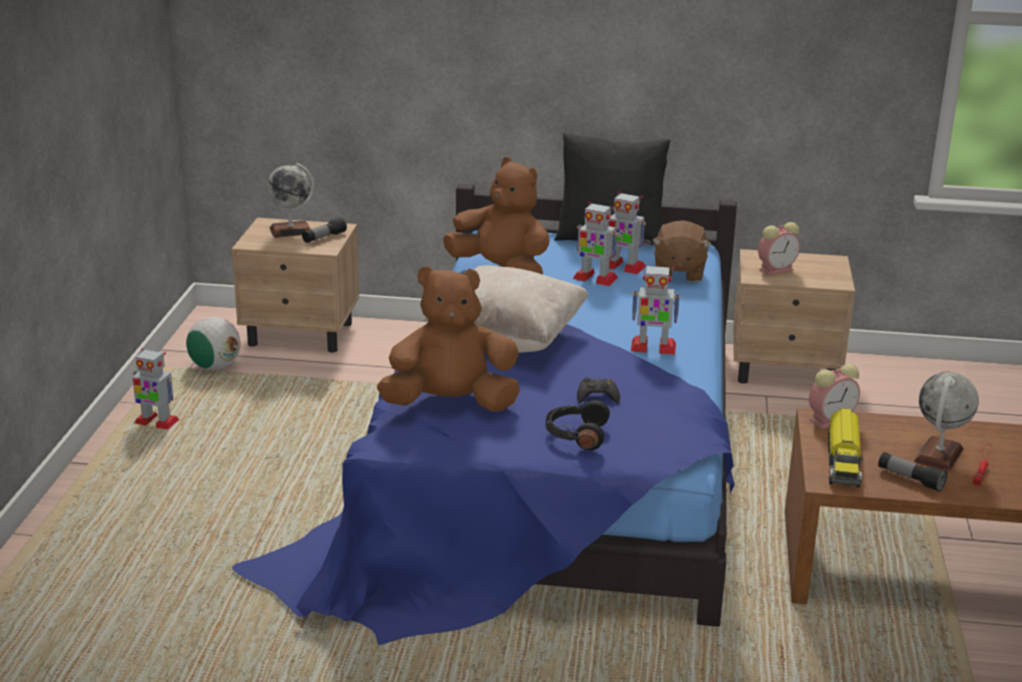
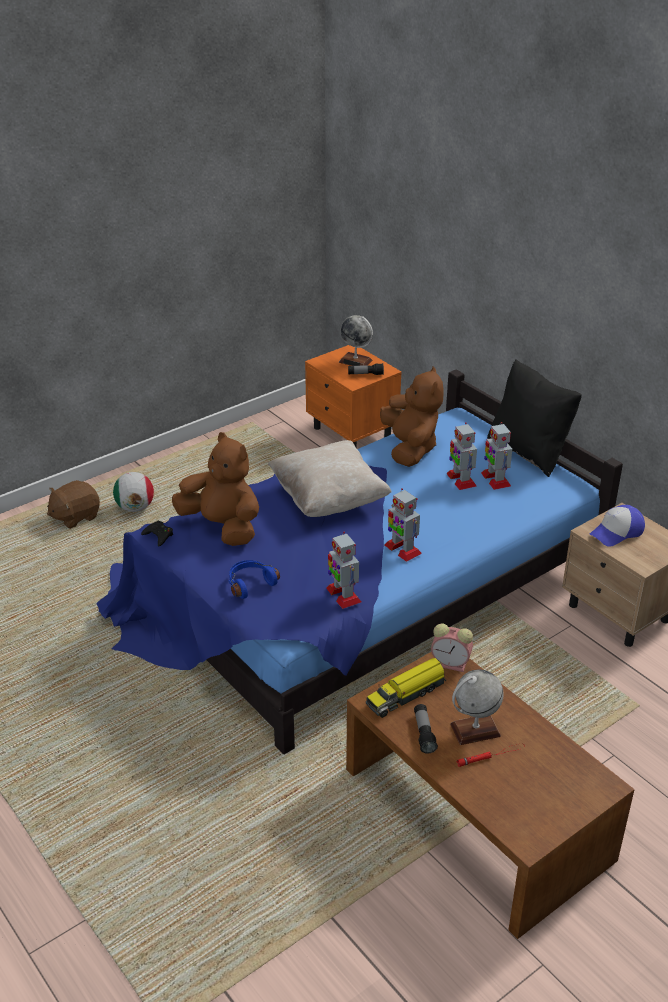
camera: 45 degrees right, 10 degrees up
toy robot [132,348,180,430] -> toy robot moved to [326,532,361,609]
football [186,317,240,370] -> football moved to [113,472,154,512]
beige nightstand [232,218,359,353] -> orange nightstand [305,345,402,449]
black headphones [546,401,610,450] -> blue headphones [228,560,280,599]
black game controller [577,377,620,403] -> black game controller moved to [141,521,173,546]
brown plush toy [652,220,712,282] -> brown plush toy moved to [47,480,100,529]
alarm clock [758,222,800,275] -> cap [589,505,645,547]

